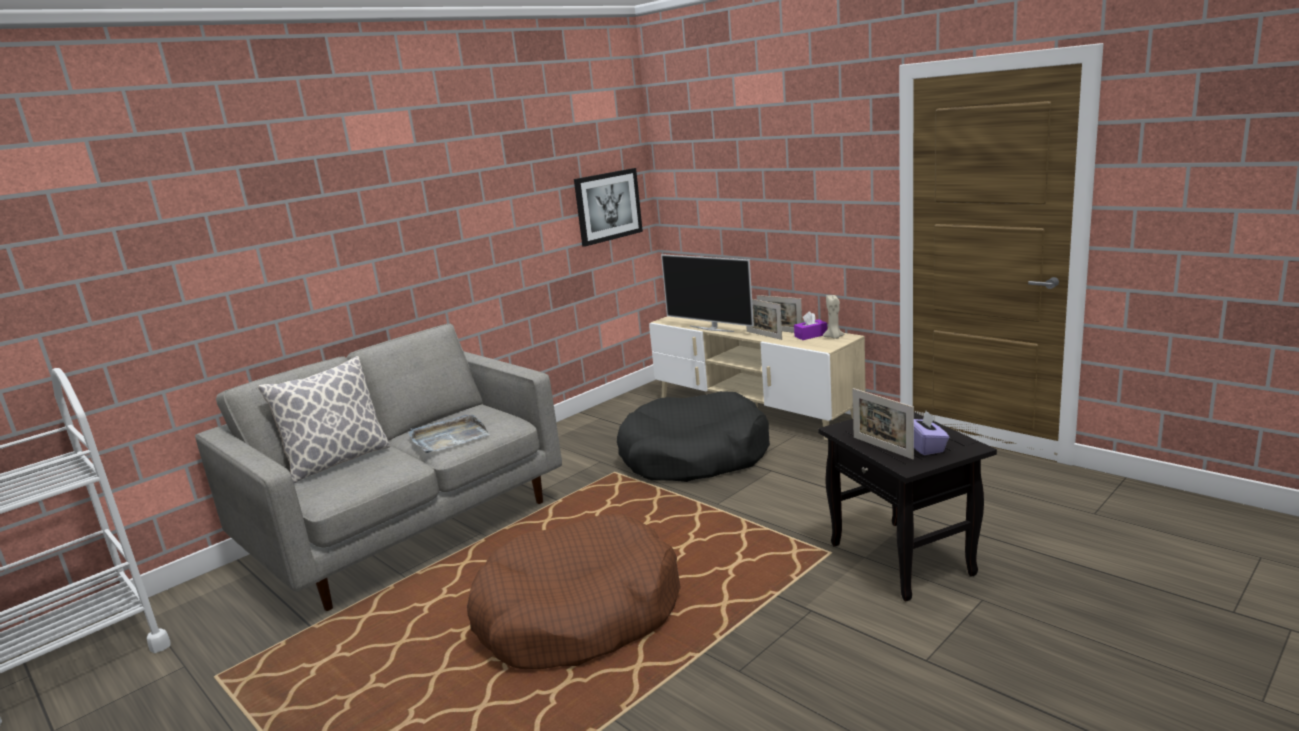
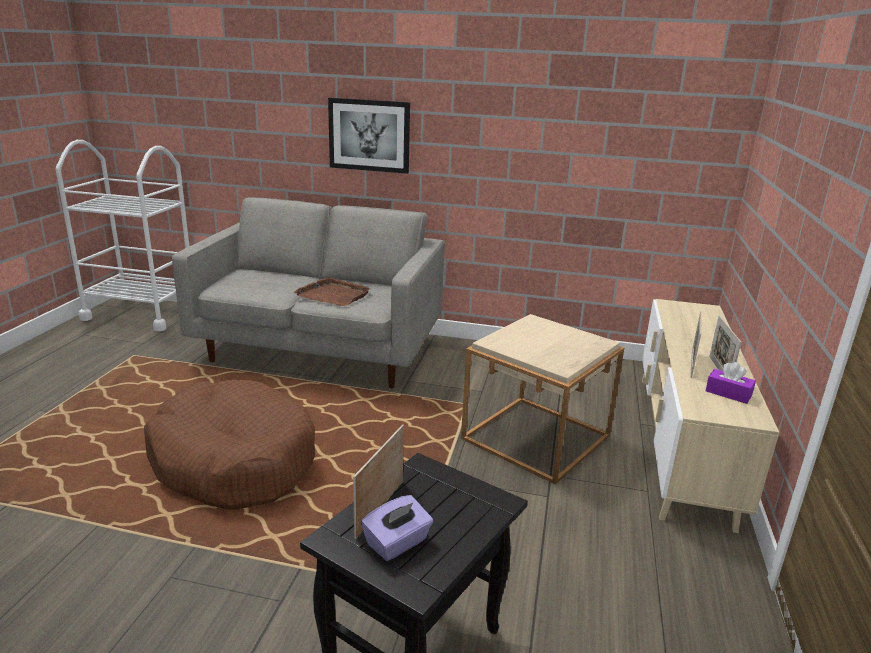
camera: 55 degrees right, 5 degrees up
pillow [258,356,391,483] -> none
grey tray [408,415,490,453] -> brown tray [294,277,370,306]
picture [574,168,643,247] -> picture moved to [328,98,410,174]
black dog bed [617,391,770,482] -> beige side table [461,314,624,484]
television [661,254,754,332] -> none
beige candle [823,295,844,339] -> none

